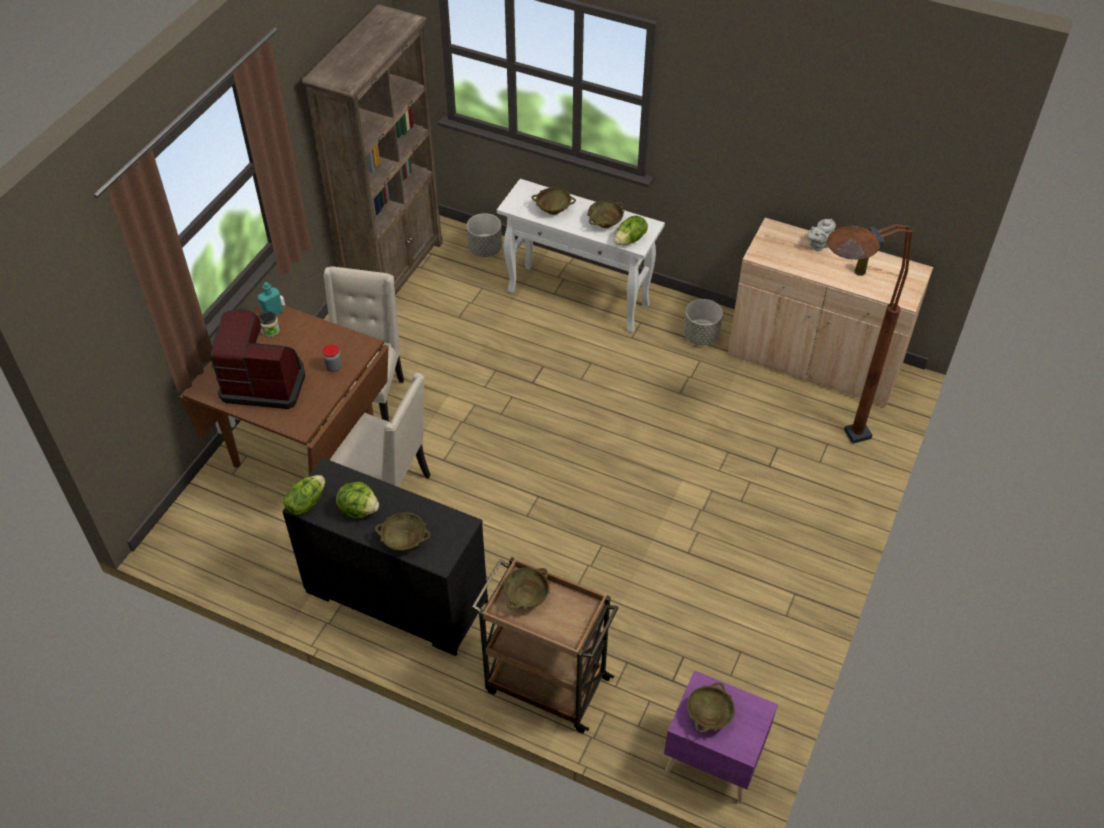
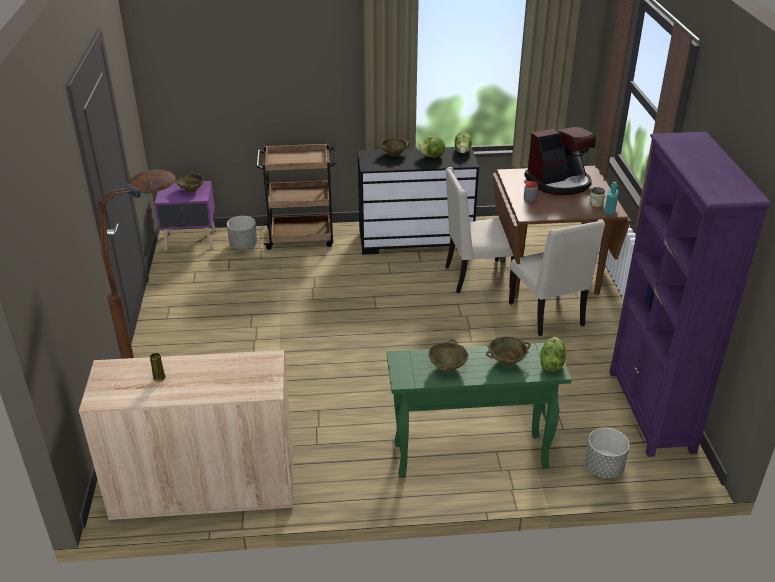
camera: 150 degrees right, 15 degrees down
brown bookcase [302,4,443,295] -> purple bookcase [609,132,771,457]
white console table [497,179,665,333] -> green console table [387,343,572,478]
beige bowl [503,566,551,610] -> none
lettuce [614,216,648,245] -> lettuce moved to [540,337,566,371]
grey planter [683,299,723,345] -> grey planter moved to [227,216,257,250]
grey teapot [807,219,836,251] -> none

